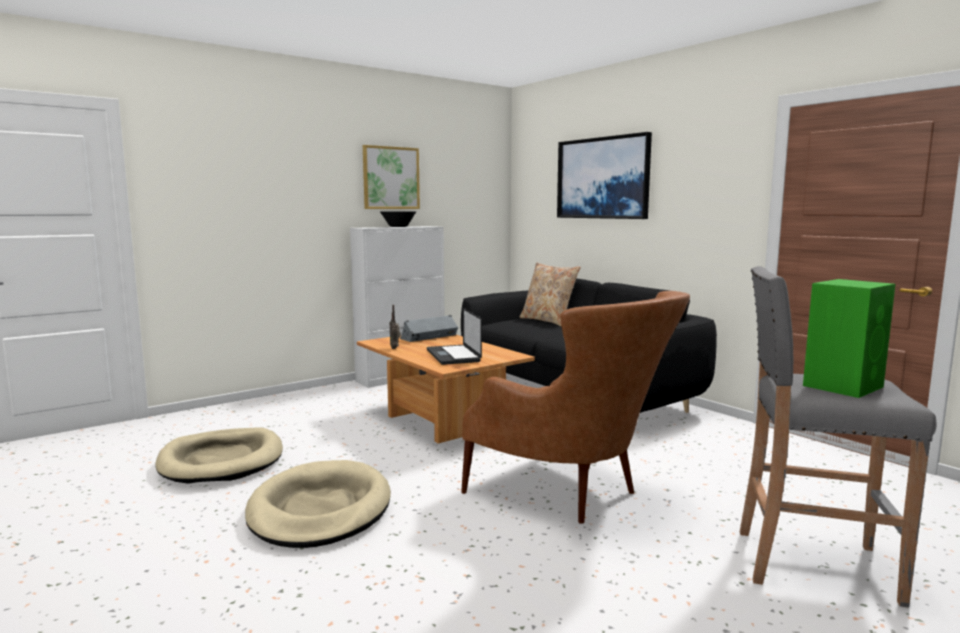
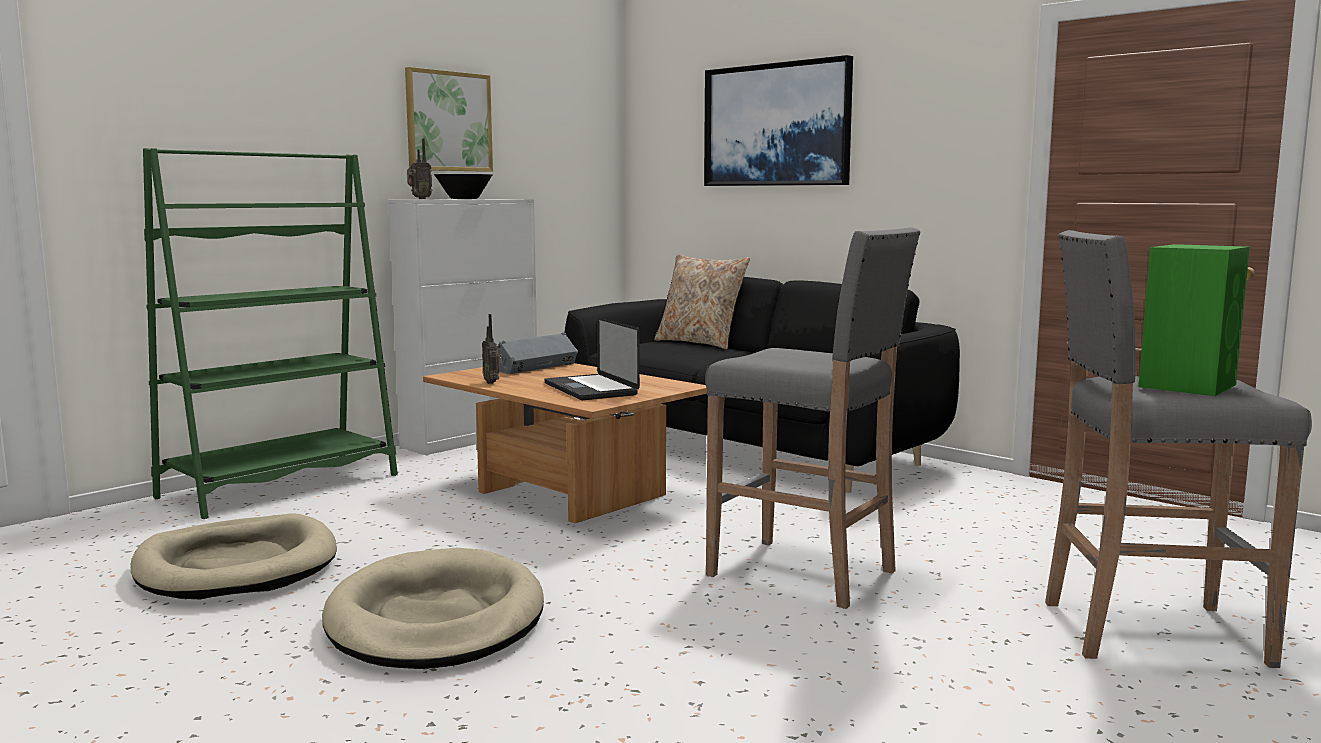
camera: 10 degrees left, 0 degrees up
brown armchair [461,291,690,523] -> grey stool [705,227,920,609]
none -> green bookcase [143,148,398,519]
none -> radio [407,139,432,199]

